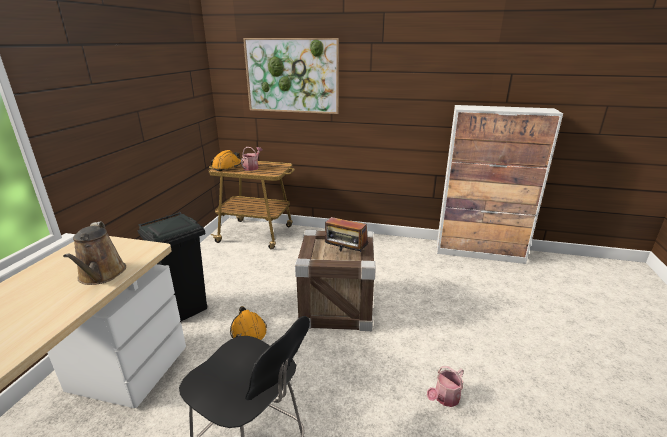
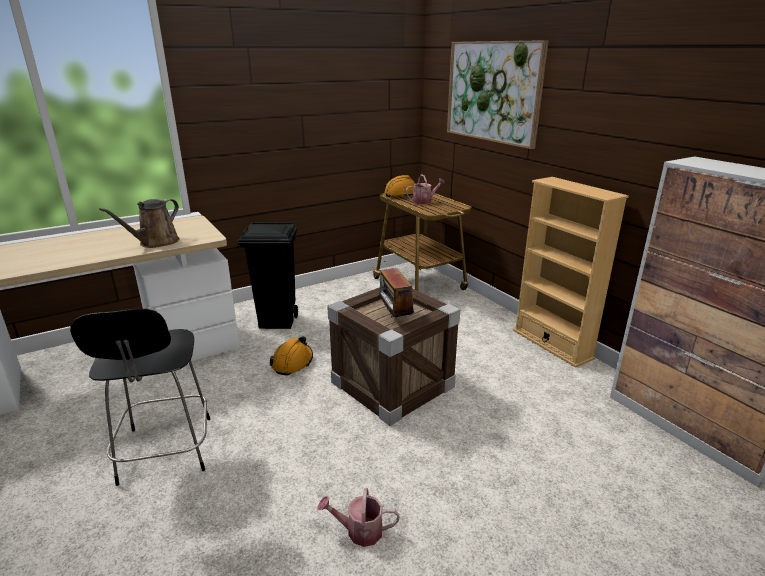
camera: 45 degrees right, 0 degrees up
none -> beige bookcase [513,177,629,368]

